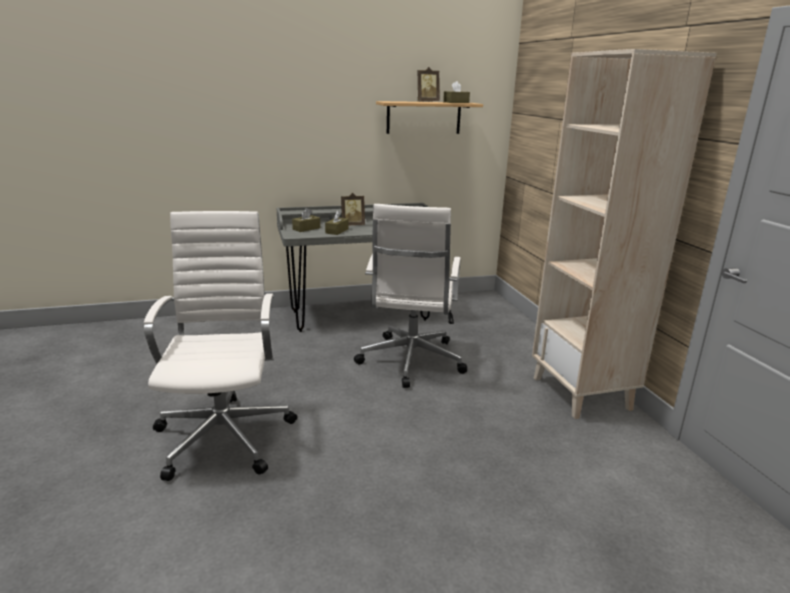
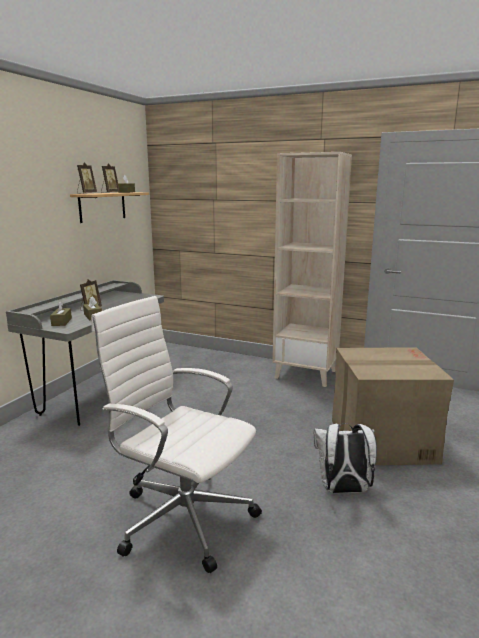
camera: 50 degrees left, 5 degrees down
white office chair [354,204,467,388] -> none
none -> picture frame [77,162,97,194]
none -> white backpack [314,423,377,493]
none -> cardboard box [332,347,454,465]

